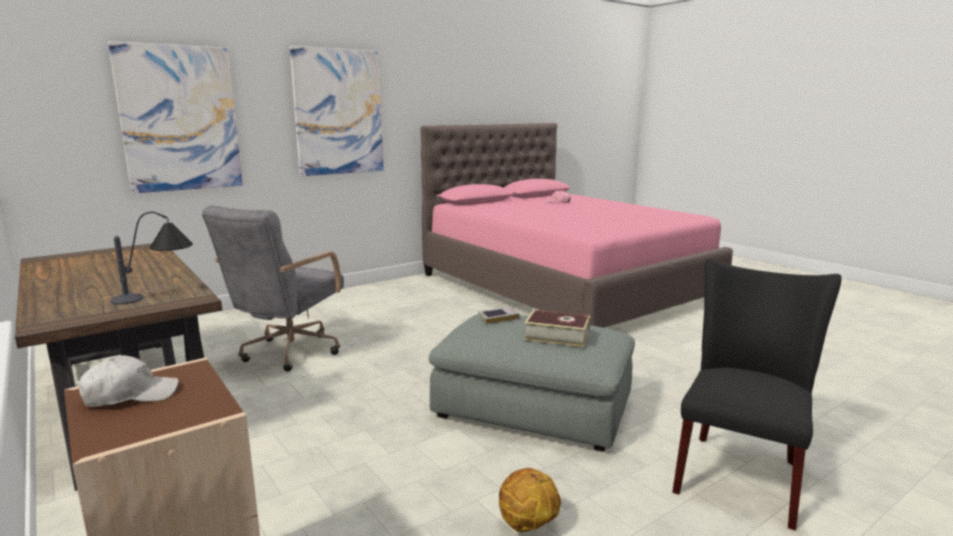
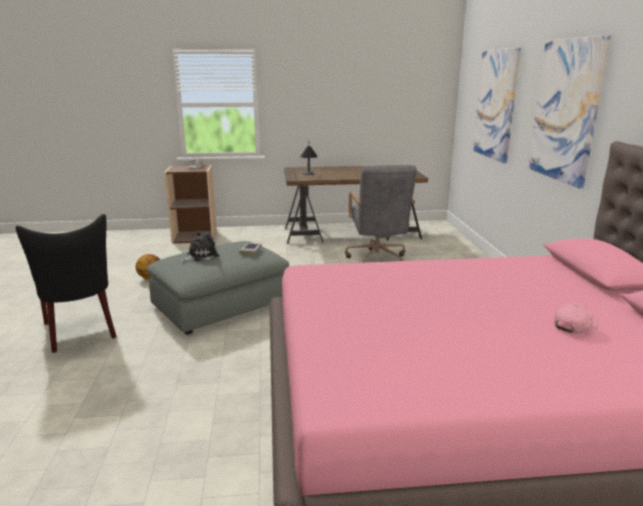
camera: 120 degrees right, 5 degrees up
grey office chair [202,206,344,372] -> grey office chair turned 150 degrees counterclockwise [345,165,417,263]
book [524,310,590,347] -> plush toy [180,231,219,262]

